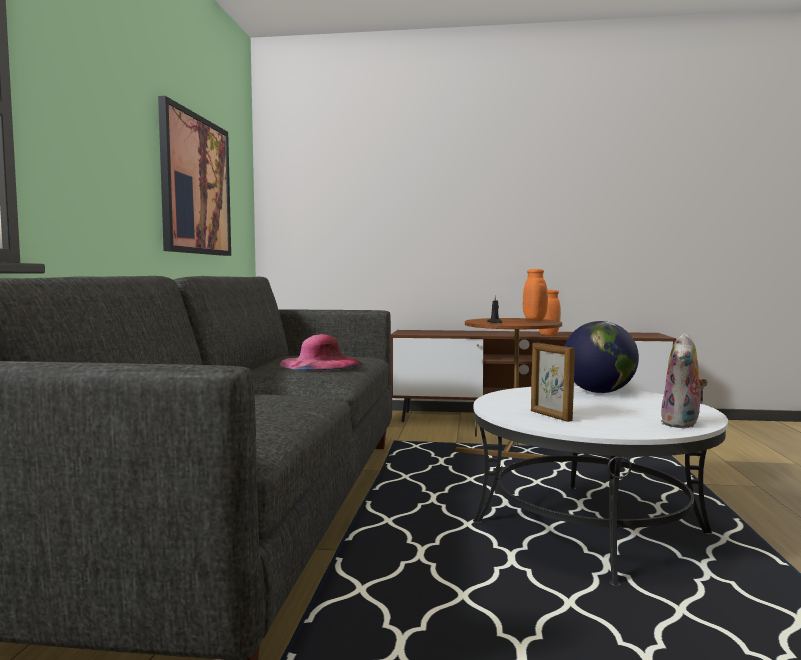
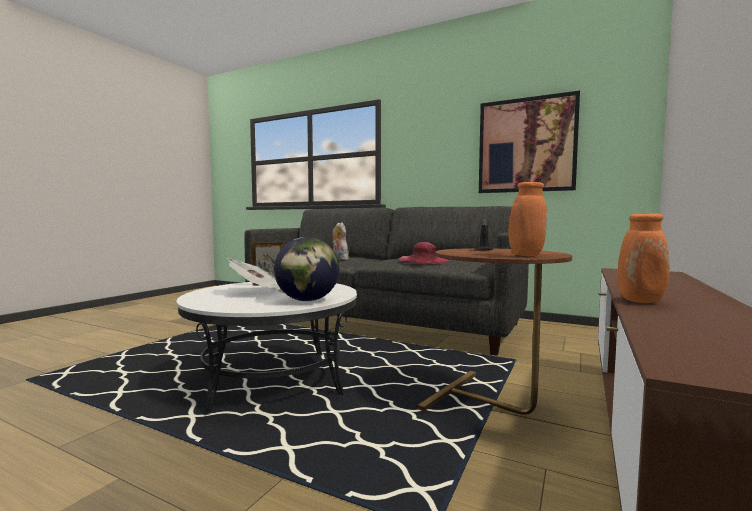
camera: 110 degrees right, 0 degrees up
plush toy [661,333,708,428] -> plush toy moved to [332,222,349,260]
none -> newspaper [227,258,284,293]

